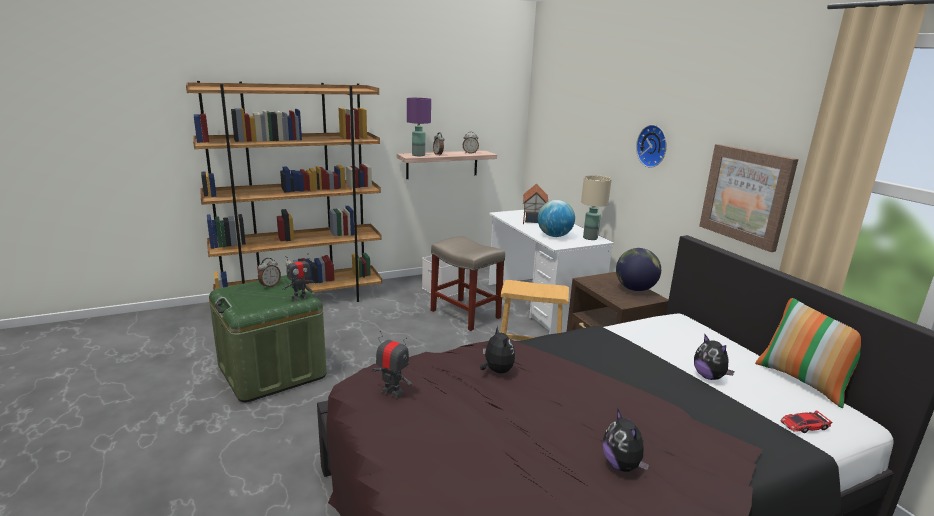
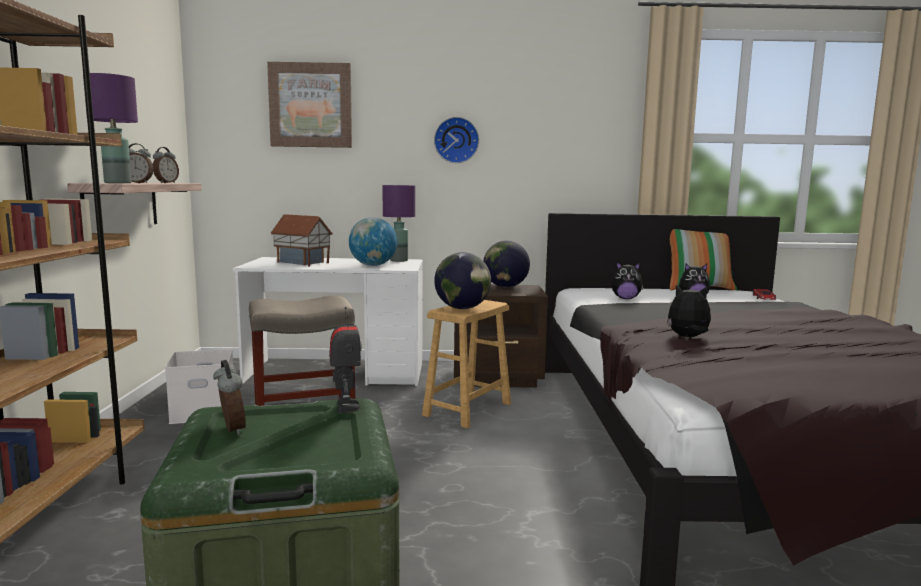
camera: 65 degrees left, 10 degrees down
toy robot [372,330,412,398] -> none
beige table lamp [581,175,612,240] -> purple table lamp [383,185,415,262]
plush toy [603,408,649,472] -> plush toy moved to [612,262,643,299]
picture [699,144,798,252] -> picture moved to [267,62,352,148]
none -> globe [434,252,491,309]

